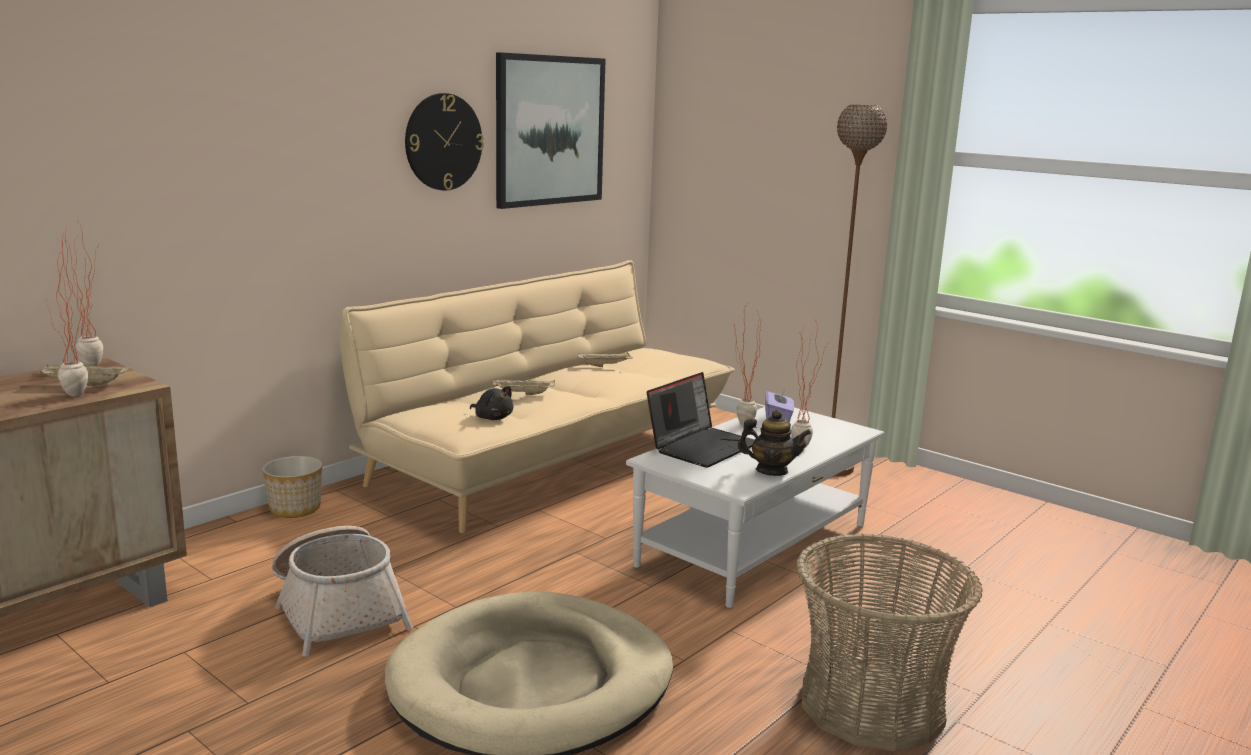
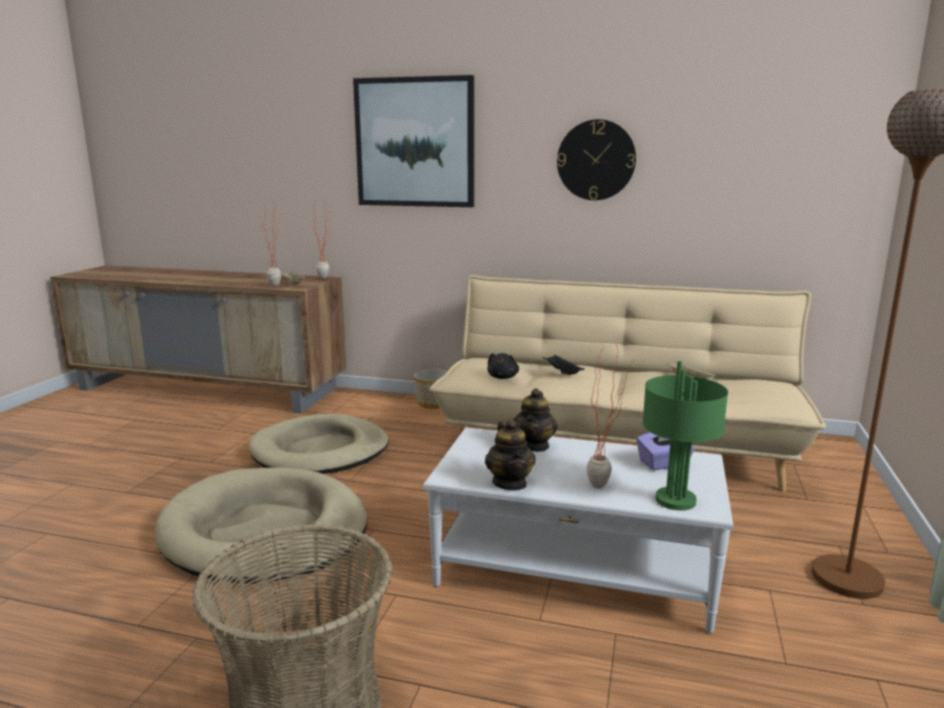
camera: 65 degrees right, 0 degrees up
basket [272,526,413,657] -> beige dog bed [249,414,389,474]
beige tray [493,379,555,395] -> black tray [543,355,584,375]
picture [496,52,606,209] -> picture moved to [353,75,474,207]
laptop [647,372,755,468] -> teapot [513,388,558,452]
potted plant [733,304,762,425] -> none
none -> green table lamp [642,361,728,511]

